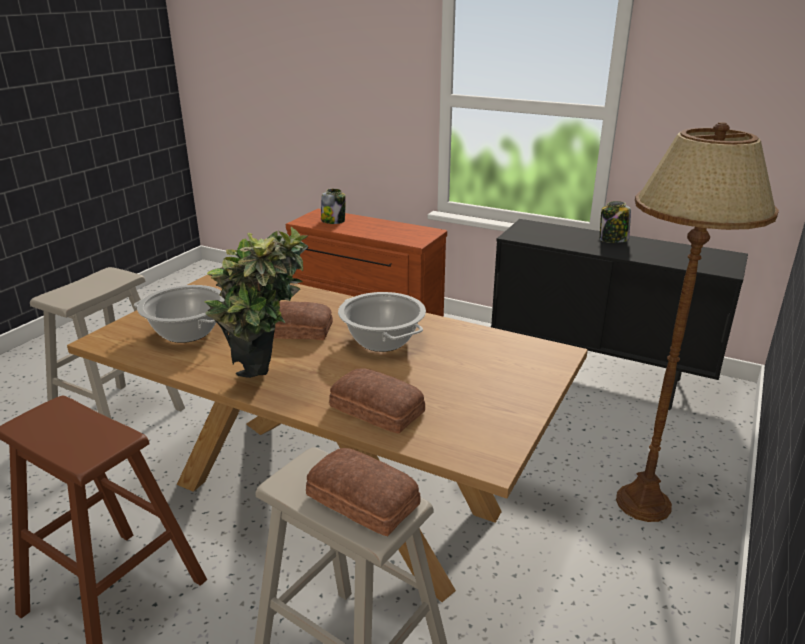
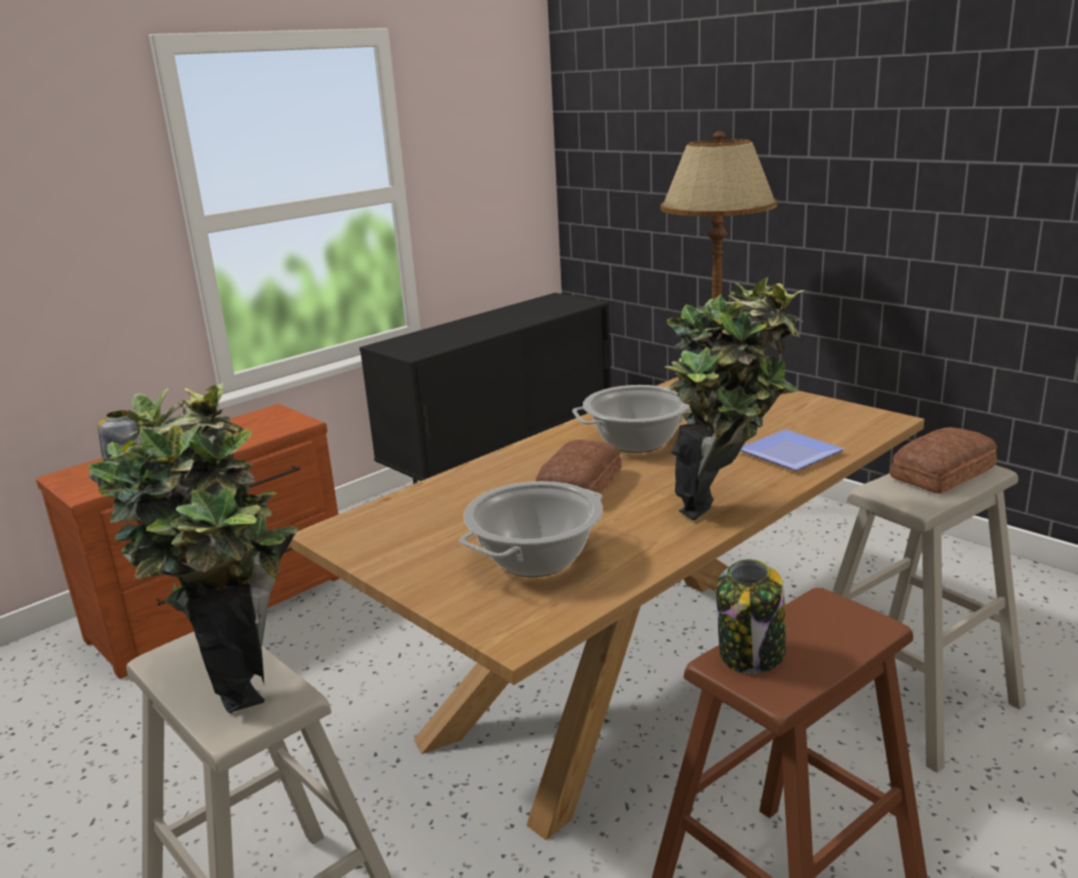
camera: 70 degrees left, 5 degrees down
bread [329,368,425,434] -> plate [740,429,844,471]
jar [600,201,631,243] -> jar moved to [716,559,786,674]
none -> potted plant [88,382,298,713]

